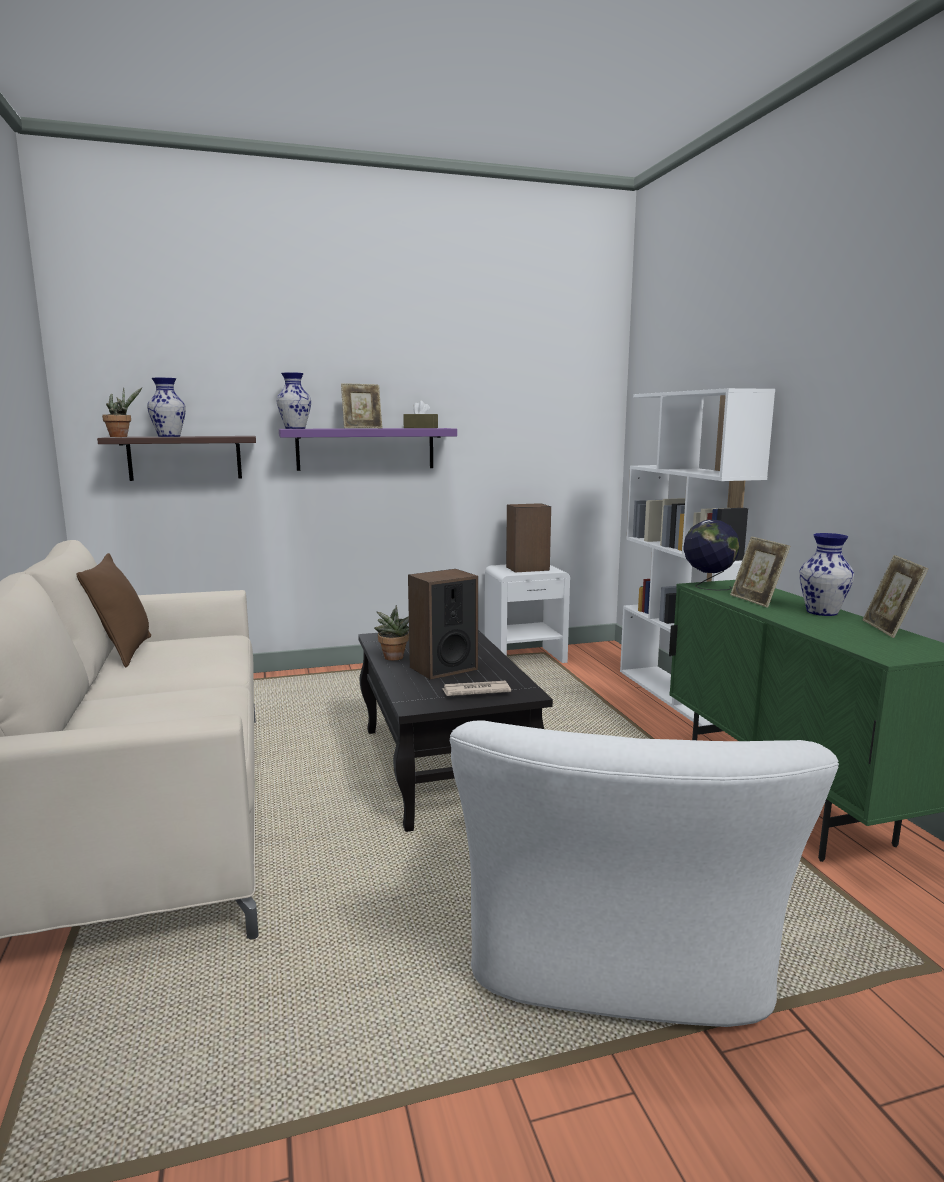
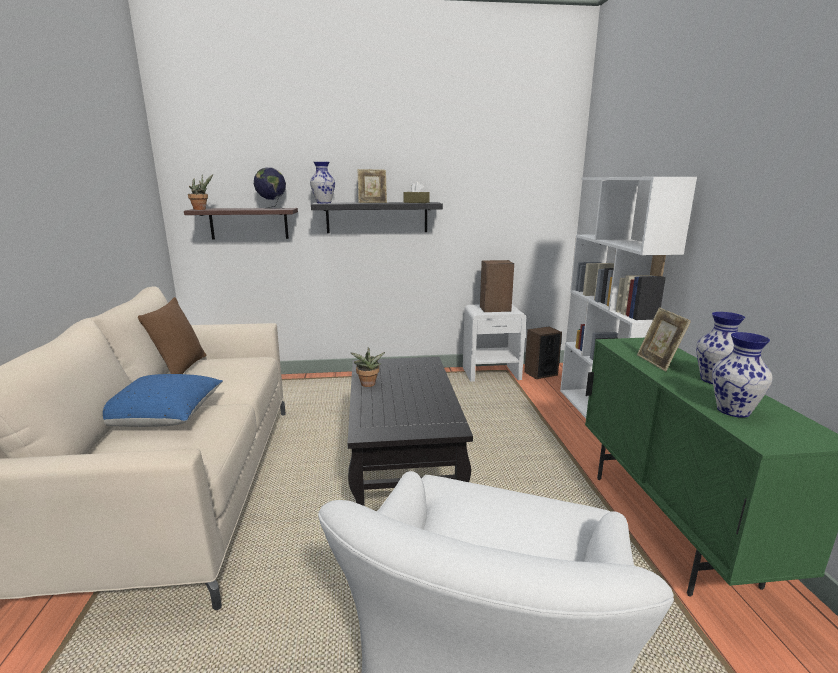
camera: 10 degrees right, 5 degrees up
vase [147,378,186,437] -> vase moved to [712,332,773,418]
purple shelf [279,428,457,471] -> black shelf [311,202,443,233]
speaker [408,569,478,680] -> speaker moved to [524,327,562,379]
newspaper [443,681,511,696] -> none
globe [683,520,740,590] -> globe moved to [254,167,286,209]
picture frame [863,555,928,638] -> none
none -> blue pillow [103,374,223,427]

